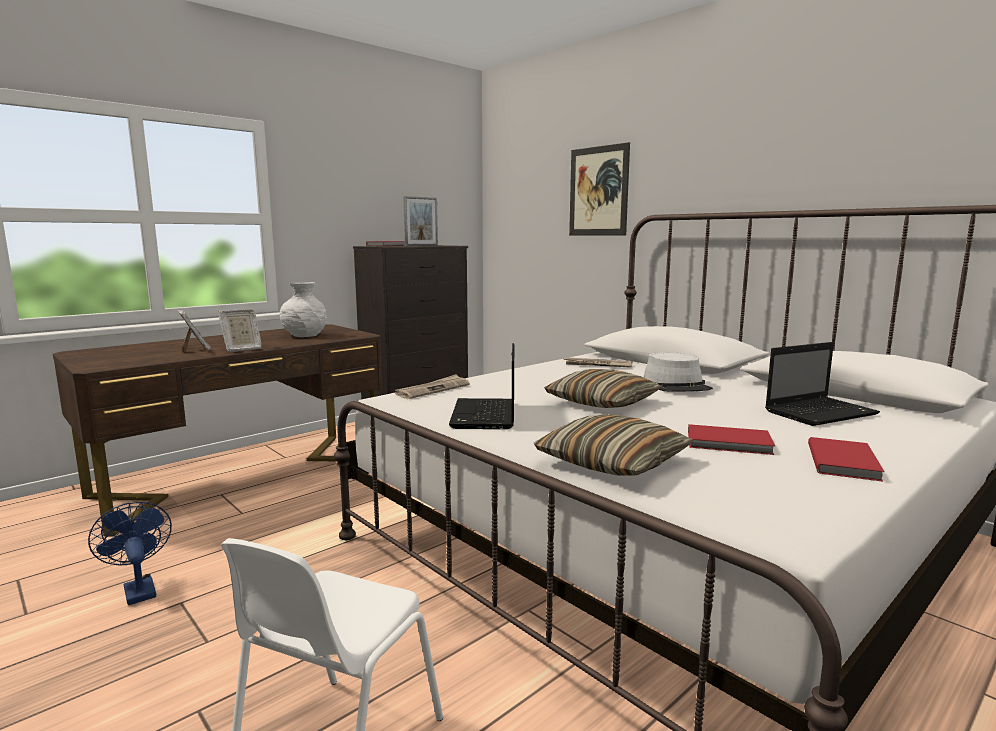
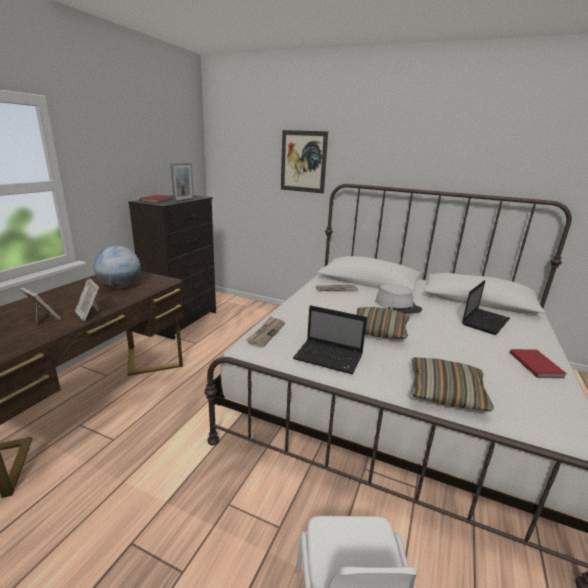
camera: 25 degrees left, 10 degrees up
blue fan [88,502,172,605] -> none
picture frame [218,309,262,352] -> picture frame turned 105 degrees clockwise [75,279,99,321]
white vase [280,282,327,337] -> globe [94,246,141,288]
laptop [449,343,514,429] -> laptop turned 45 degrees counterclockwise [293,305,367,375]
red book [688,424,775,455] -> none

